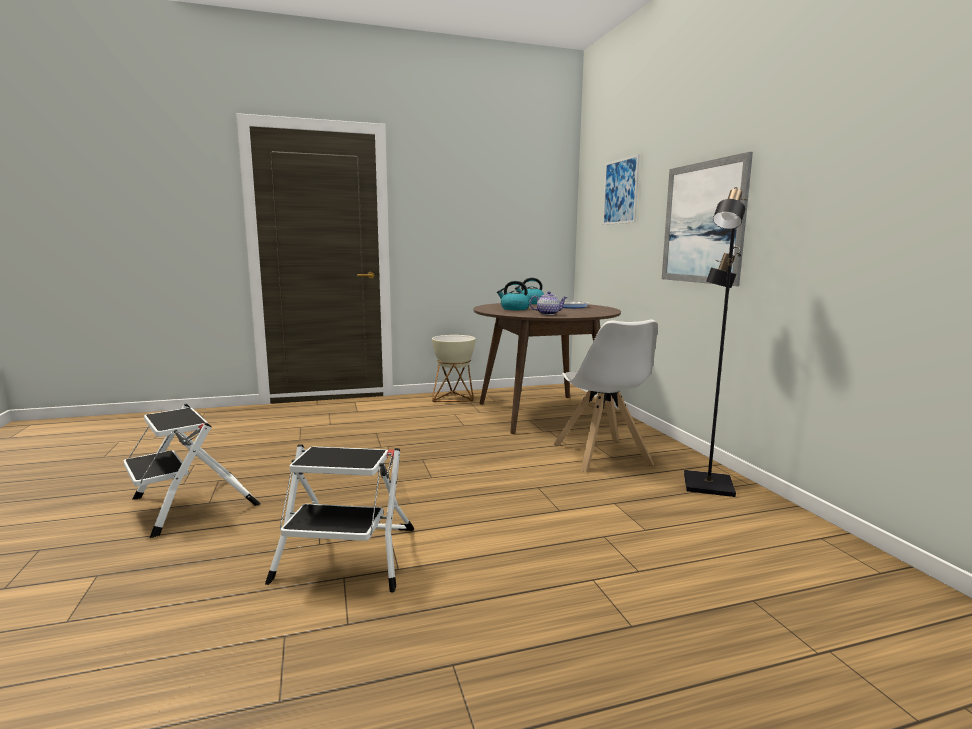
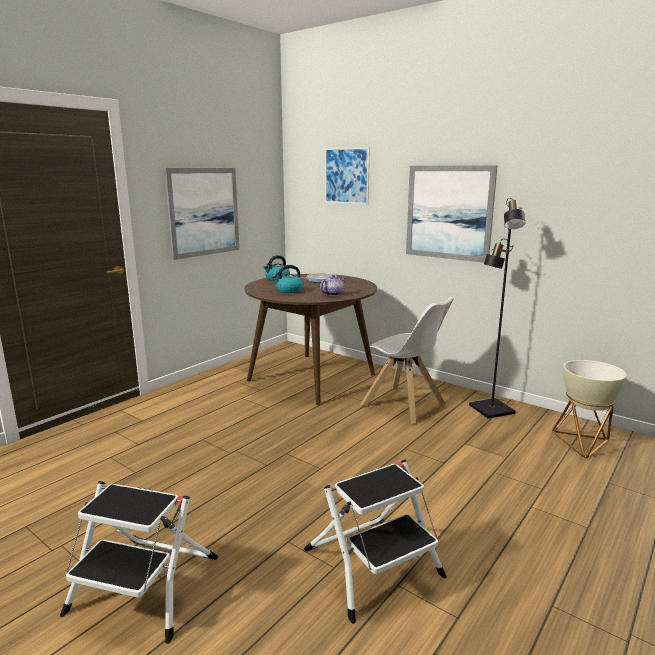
camera: 35 degrees left, 5 degrees up
planter [432,335,476,402] -> planter moved to [552,360,627,458]
none -> picture [164,168,239,260]

